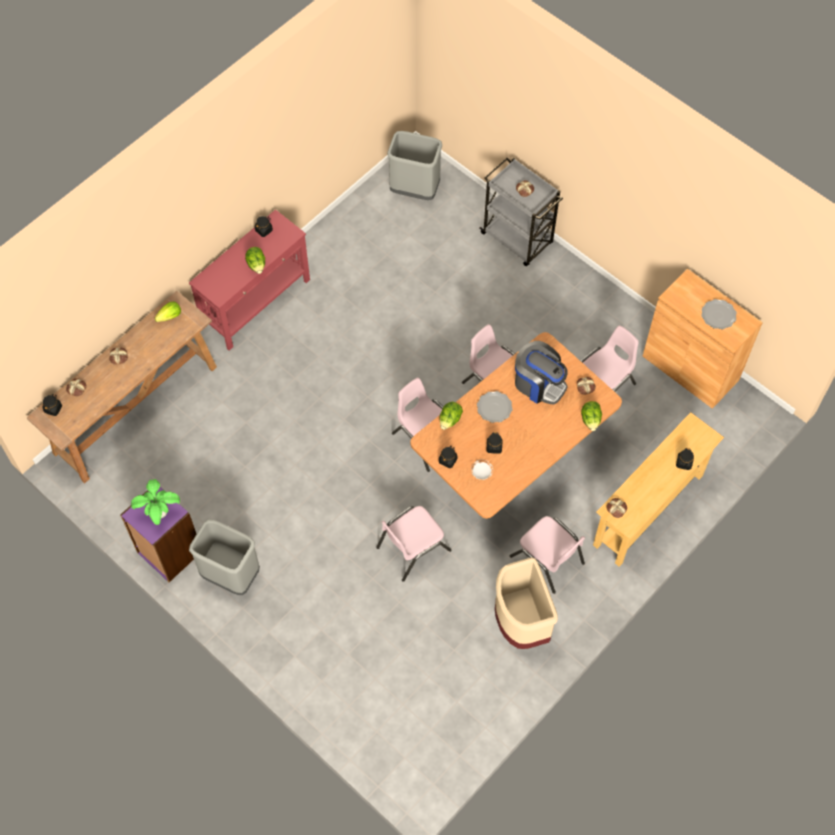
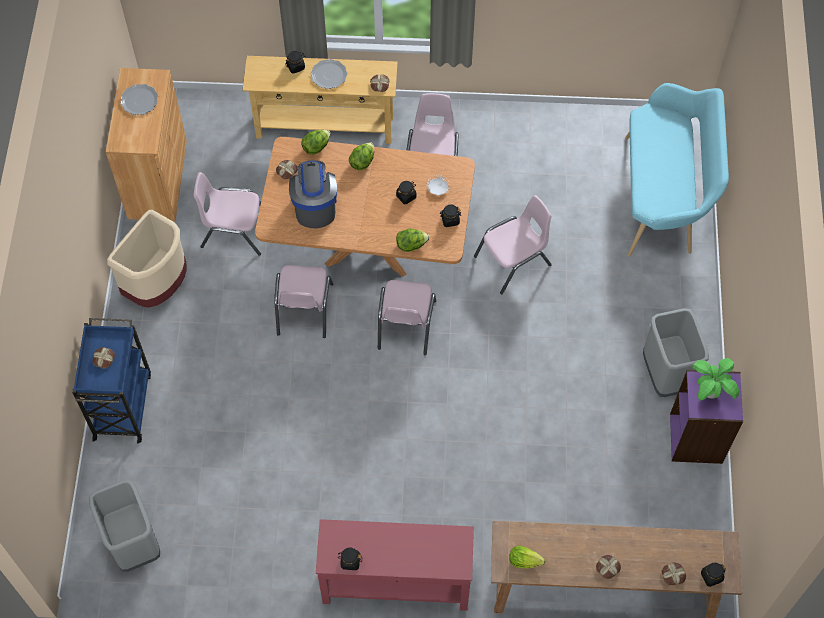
camera: 130 degrees left, 0 degrees up
lettuce [245,247,265,274] -> lettuce moved to [349,142,374,170]
pink chair [376,506,452,582] -> pink chair turned 45 degrees counterclockwise [474,195,552,294]
plate [477,391,513,423] -> plate moved to [311,59,348,89]
grey cart [480,157,563,266] -> blue cart [72,318,151,444]
beige trash can [495,557,558,649] -> beige trash can moved to [107,210,187,308]
none -> turquoise bench [625,83,729,257]

